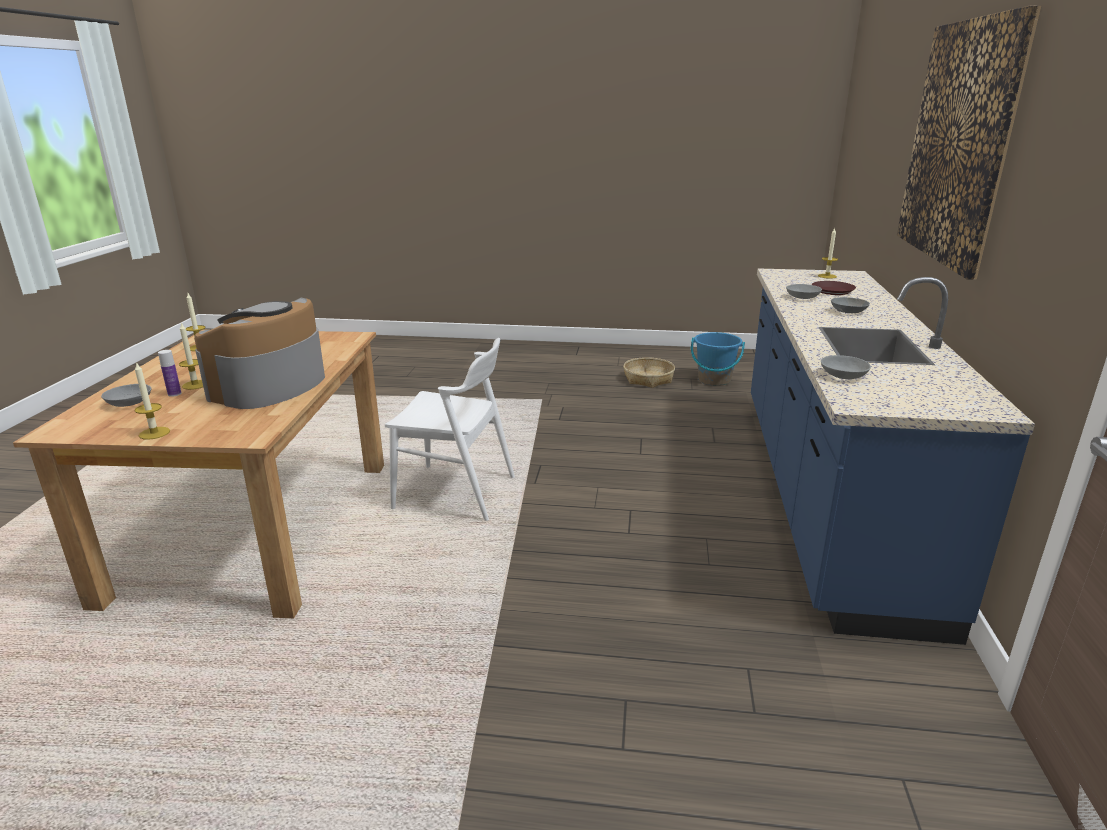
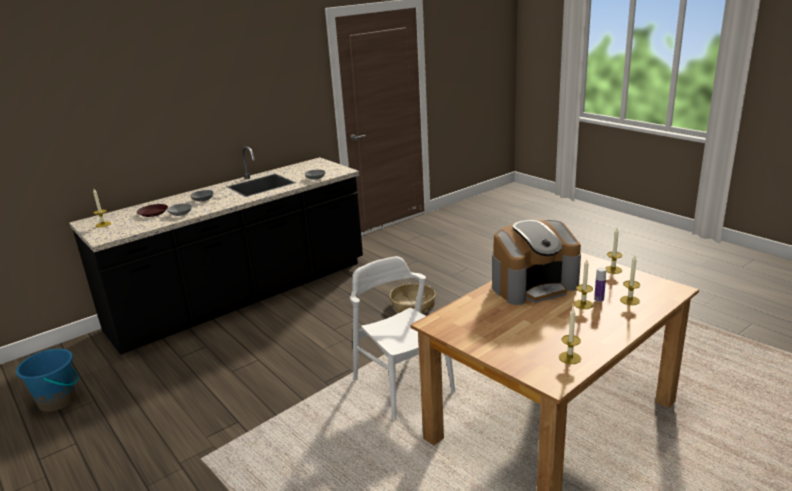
camera: 135 degrees left, 0 degrees up
grey bowl [101,384,152,407] -> candle [620,255,640,305]
basket [623,357,675,388] -> basket moved to [390,283,436,313]
blue counter [751,268,1035,645] -> black counter [69,146,363,355]
picture [897,5,1041,280] -> none

